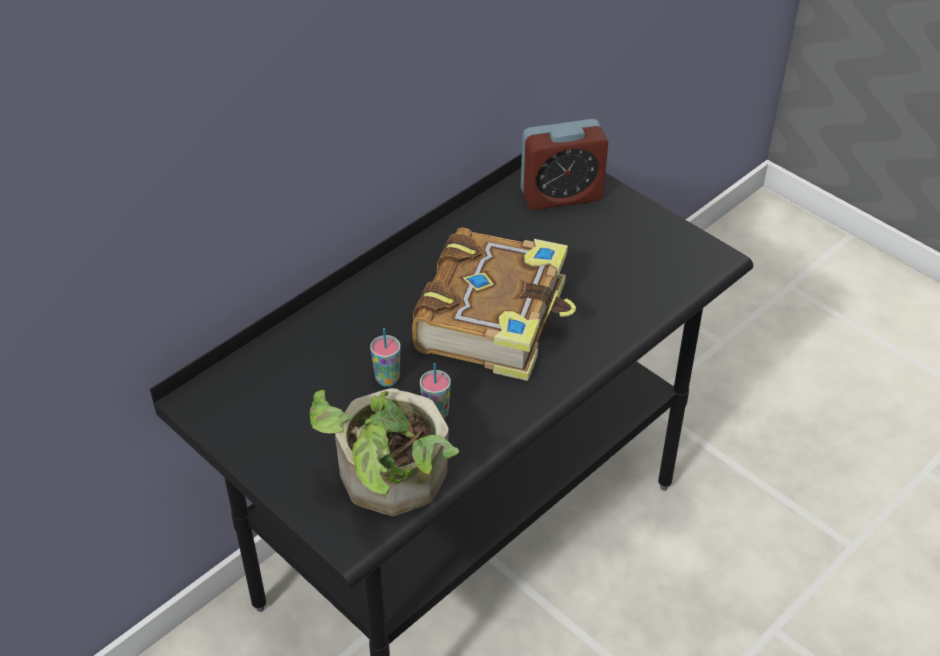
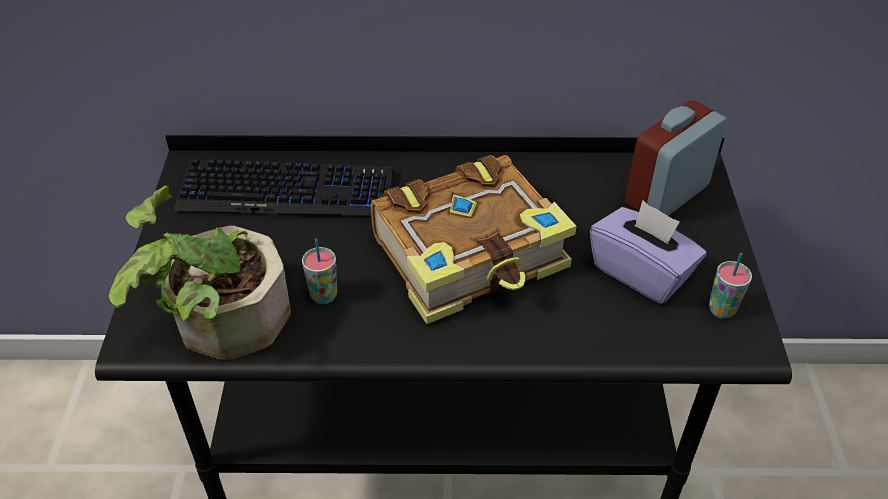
camera: 45 degrees right, 0 degrees up
cup [370,328,401,387] -> cup moved to [709,253,752,319]
alarm clock [521,119,608,210] -> alarm clock turned 105 degrees clockwise [625,101,727,216]
none -> keyboard [174,159,394,215]
none -> purple tissue box [590,200,707,304]

